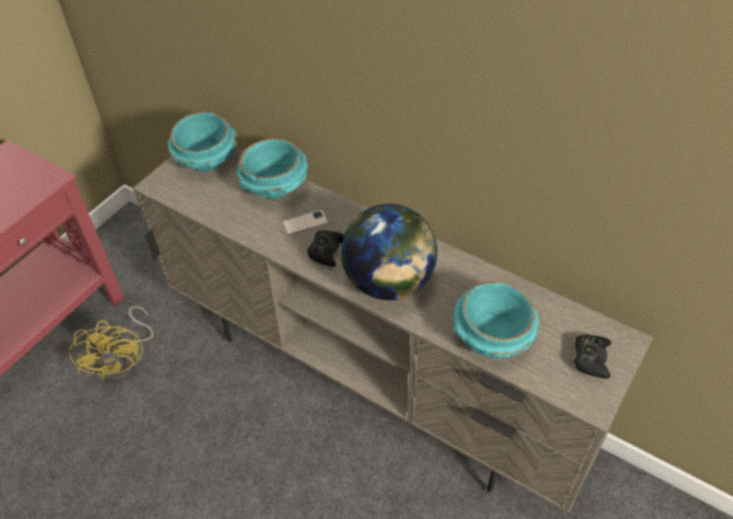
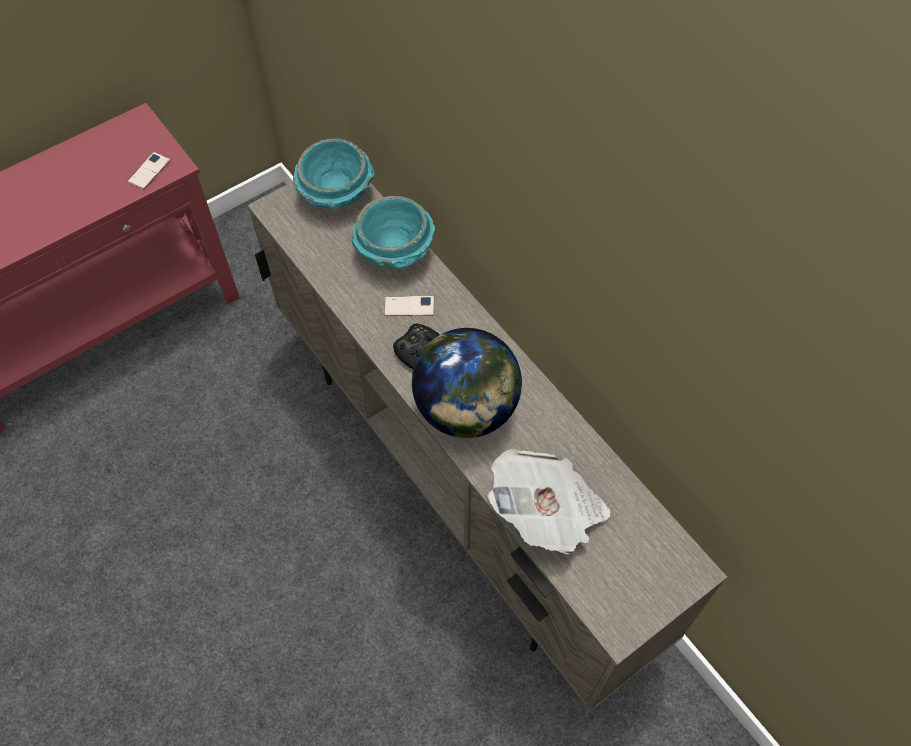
camera: 20 degrees right, 10 degrees up
yellow fan [69,306,154,382] -> none
turquoise bowl [453,281,540,359] -> newspaper [488,449,610,555]
black game controller [574,335,611,379] -> none
none -> phone [127,152,170,189]

